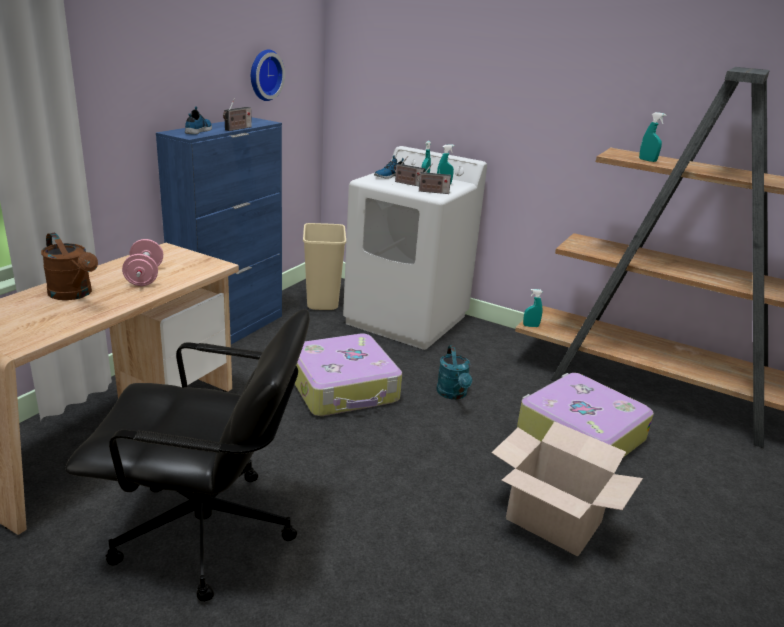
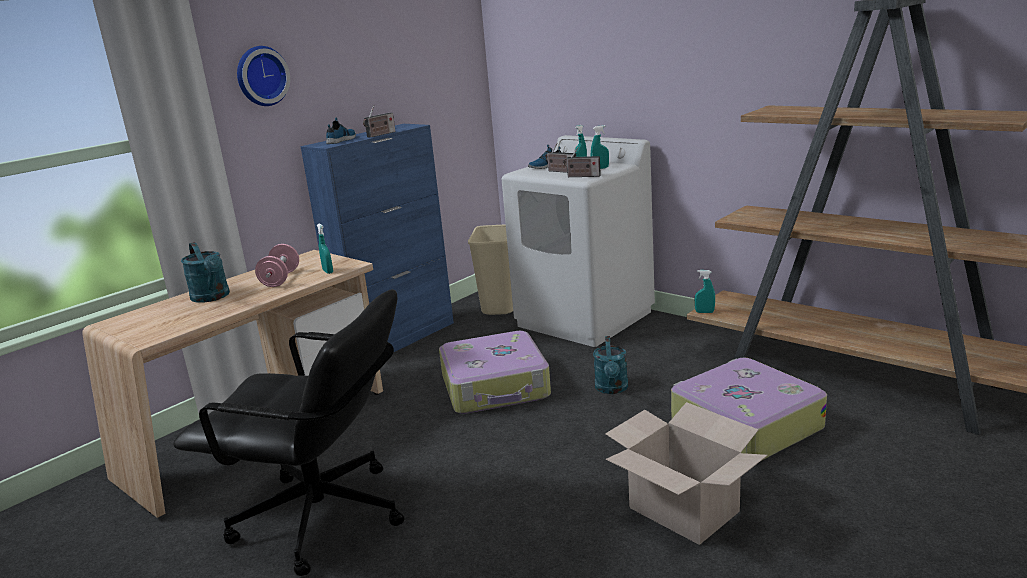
camera: 15 degrees right, 5 degrees down
brown watering can [41,233,98,300] -> turquoise watering can [181,242,230,303]
wall clock [251,50,285,101] -> wall clock moved to [237,46,290,106]
turquoise spray bottle [639,112,666,162] -> turquoise spray bottle moved to [317,224,333,274]

